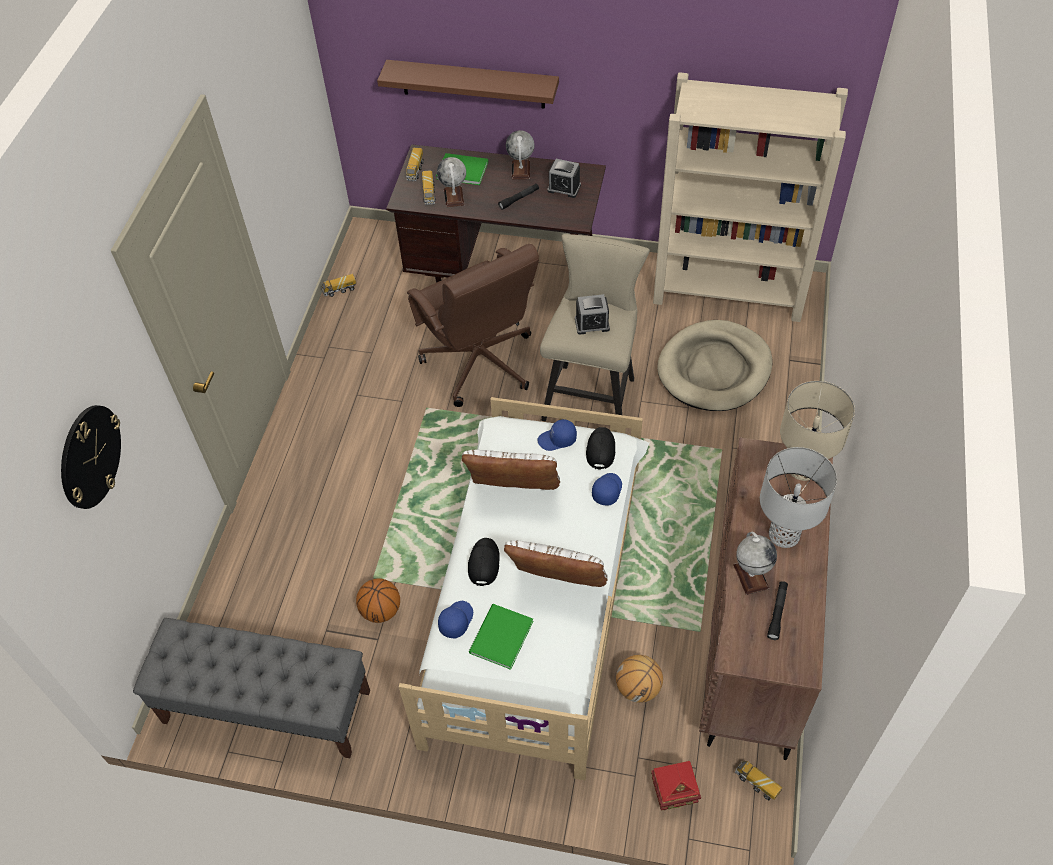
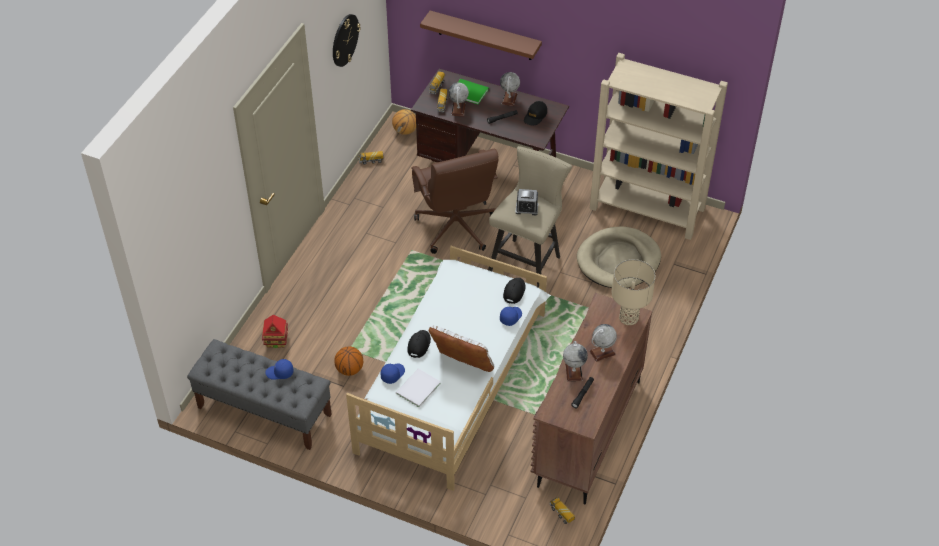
camera: 10 degrees right, 5 degrees down
wall clock [61,405,121,509] -> wall clock moved to [333,14,361,67]
white pillow [462,450,560,490] -> none
green book [469,604,534,670] -> white book [396,369,441,408]
blue cap [537,419,577,451] -> blue cap moved to [265,359,293,380]
alarm clock [547,159,581,198] -> black cap [524,101,547,125]
basketball [616,655,663,703] -> basketball moved to [392,109,416,135]
toy house [651,761,701,811] -> toy house moved to [262,315,288,348]
white table lamp [760,447,837,548] -> globe [590,324,617,362]

